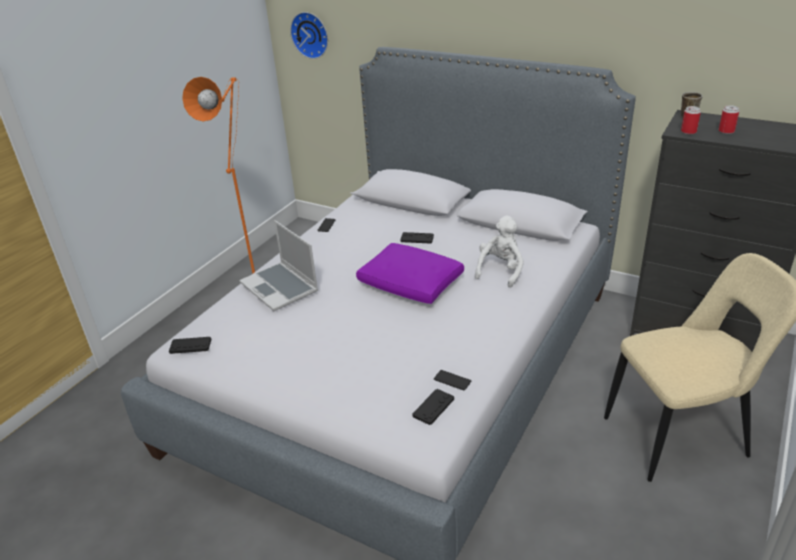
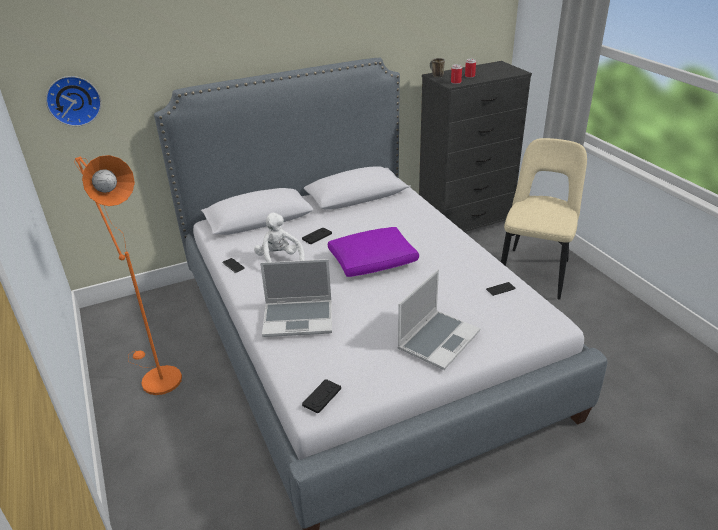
camera: 55 degrees left, 0 degrees up
black game controller [413,389,454,425] -> none
white plush toy [475,216,524,288] -> white plush toy moved to [254,213,305,262]
none -> laptop [398,269,480,370]

